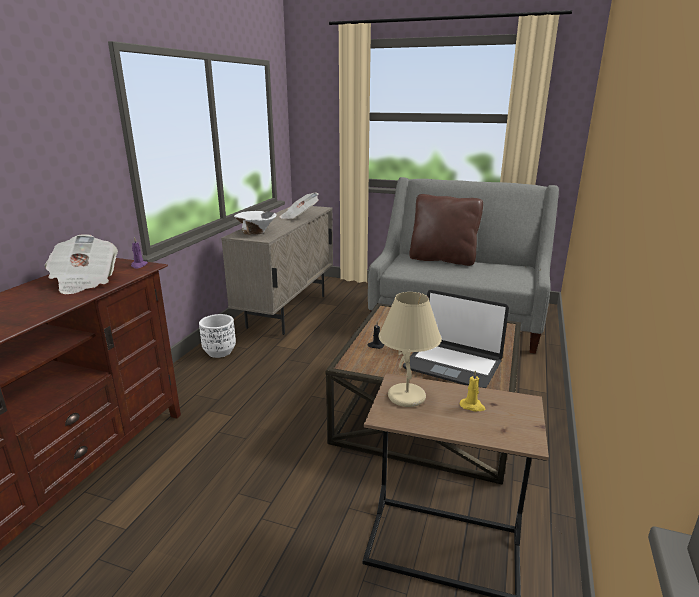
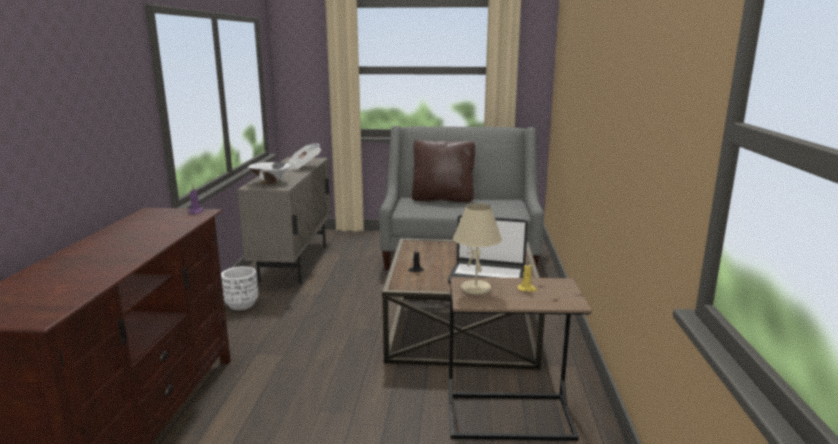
camera: 15 degrees left, 5 degrees down
newspaper [45,234,118,294] -> none

